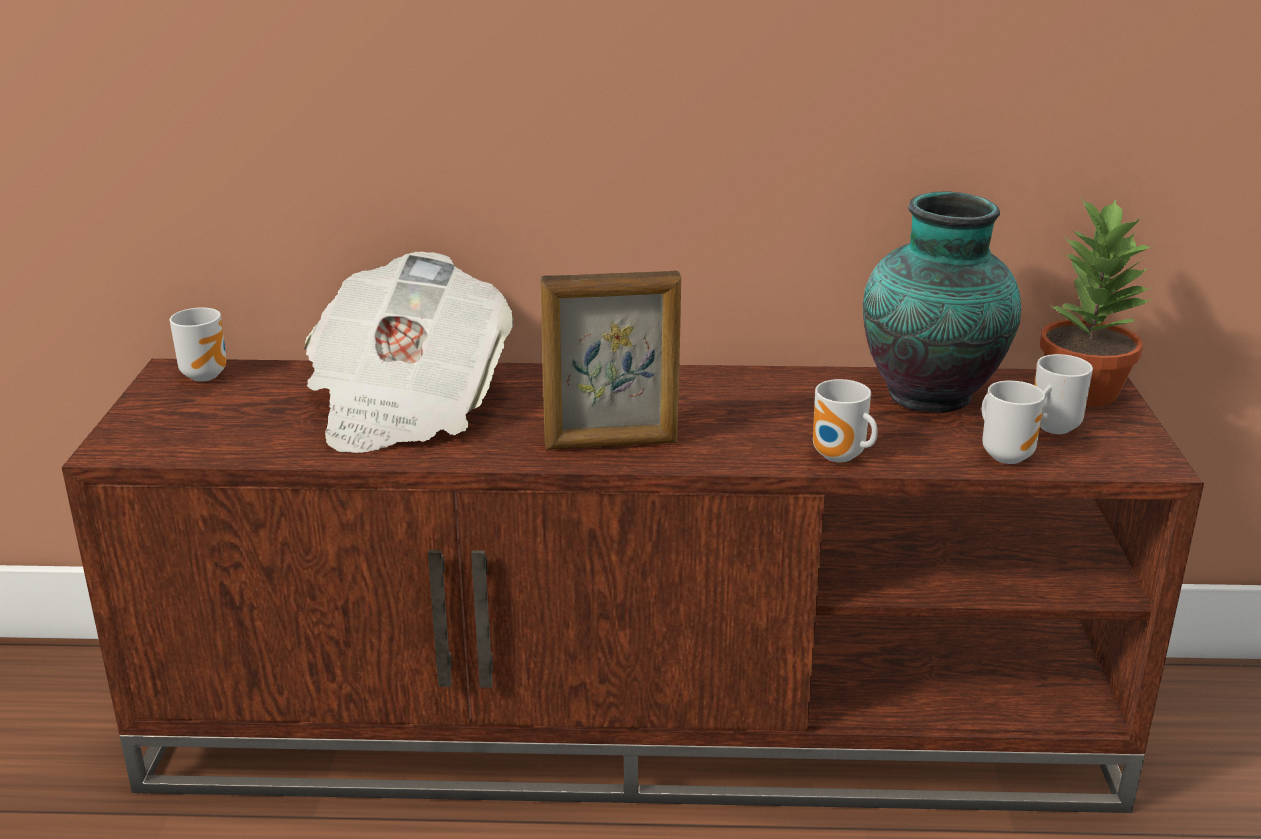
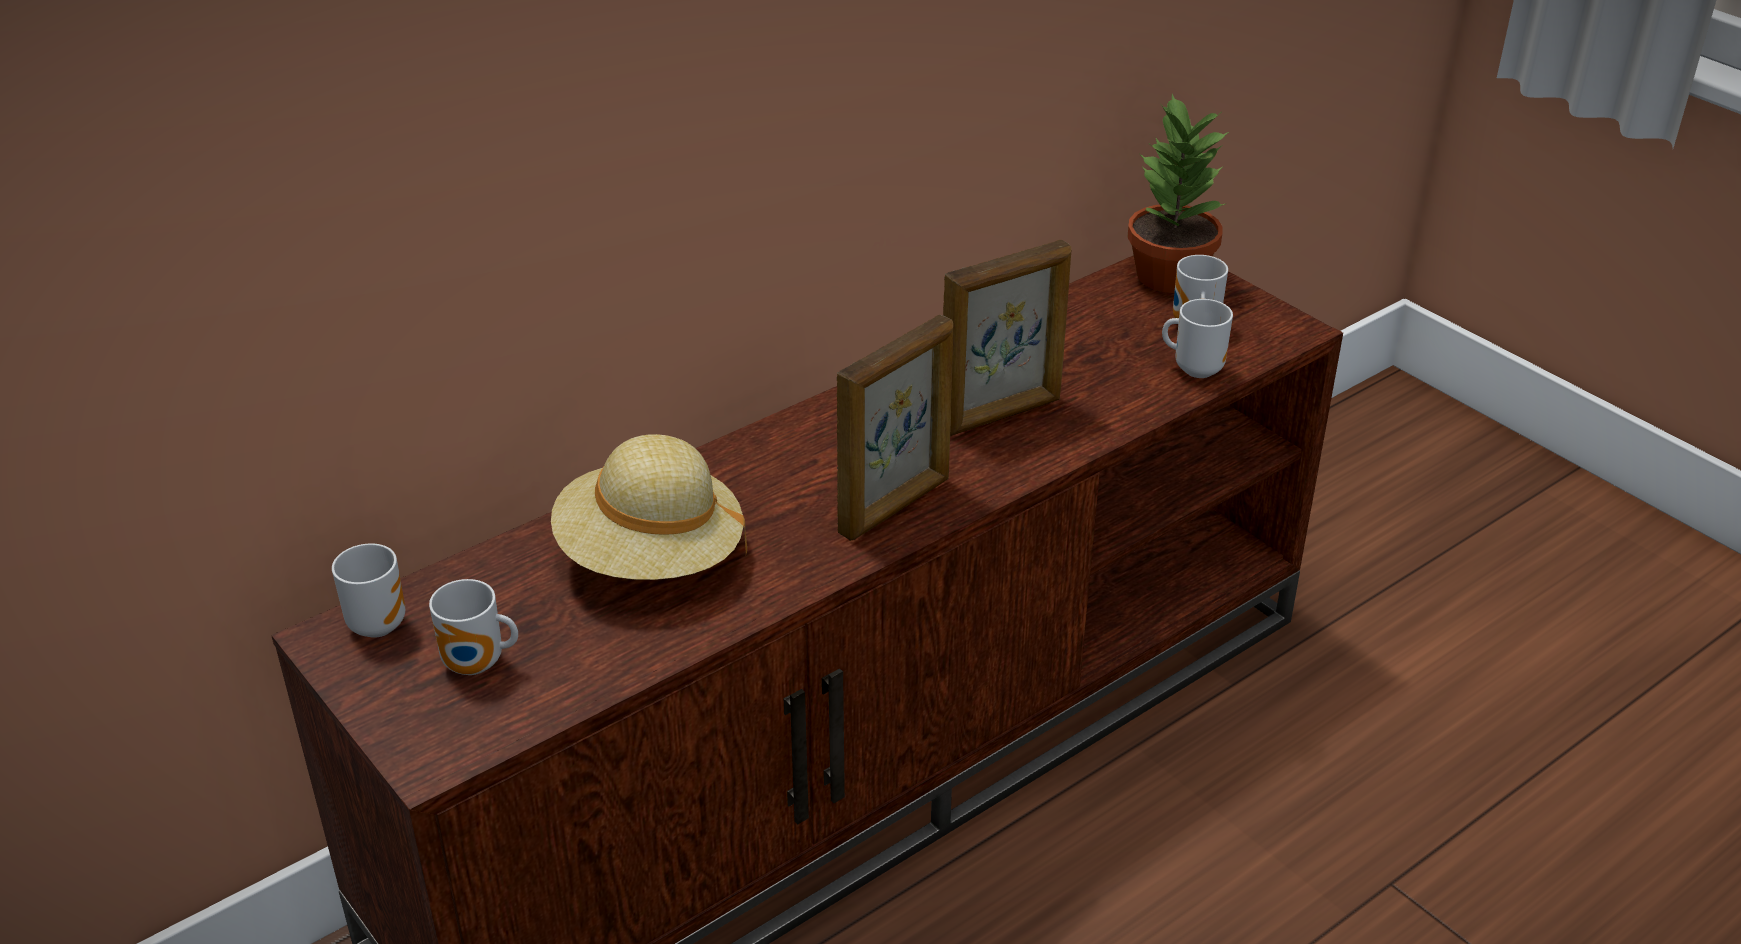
camera: 40 degrees left, 10 degrees up
newspaper [304,252,514,453] -> beige hat [551,434,747,580]
mug [813,379,878,463] -> mug moved to [429,579,518,675]
vase [863,191,1021,413] -> none
none -> picture frame [943,240,1071,436]

